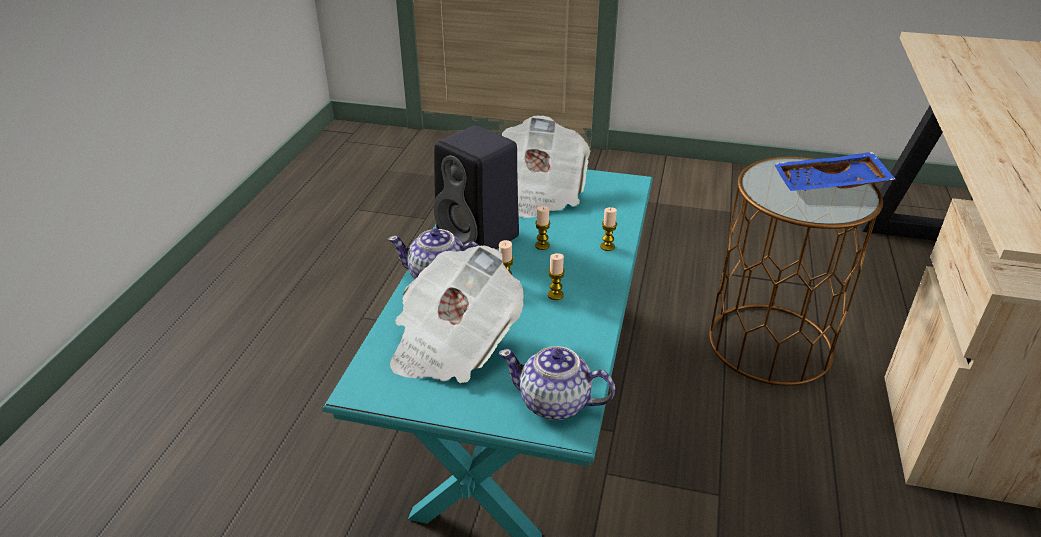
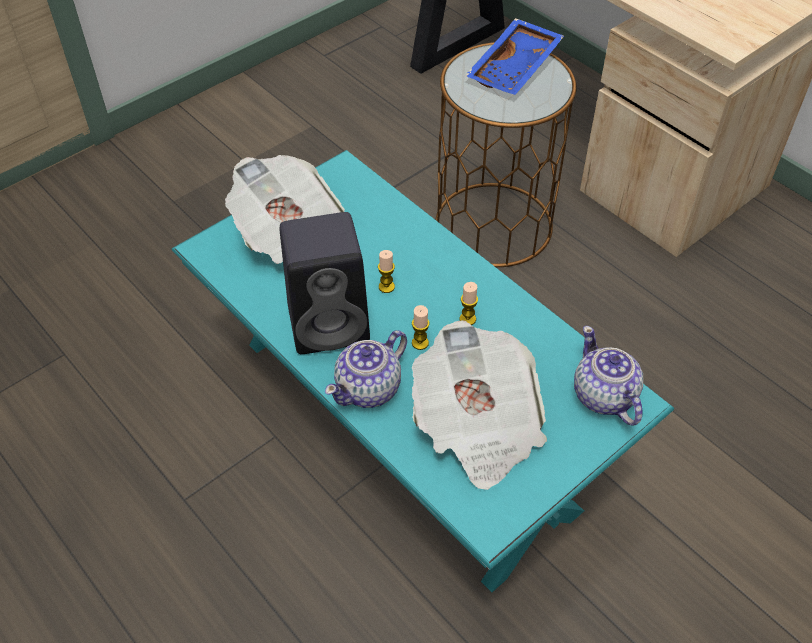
camera: 55 degrees left, 15 degrees up
teapot [499,346,615,420] -> teapot turned 105 degrees clockwise [574,326,643,426]
candle [600,207,617,251] -> none

